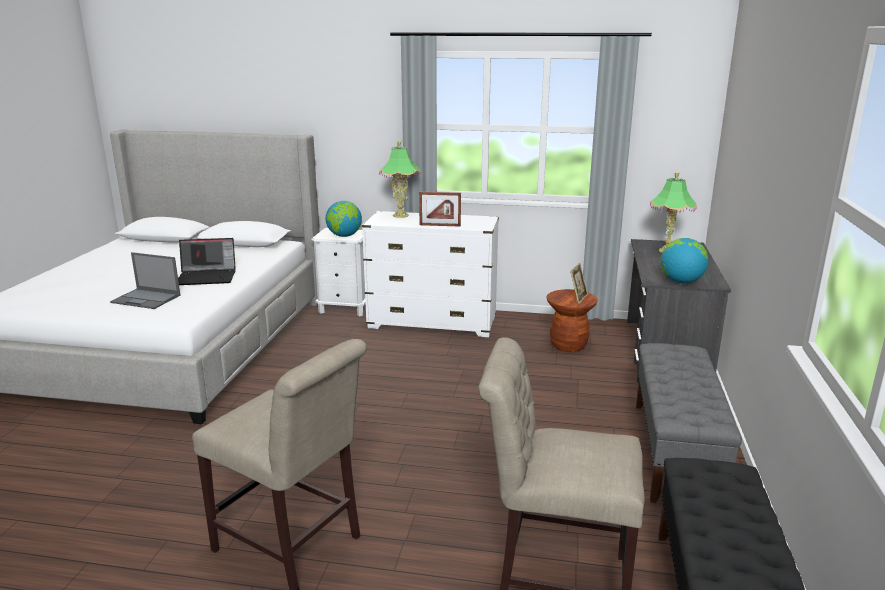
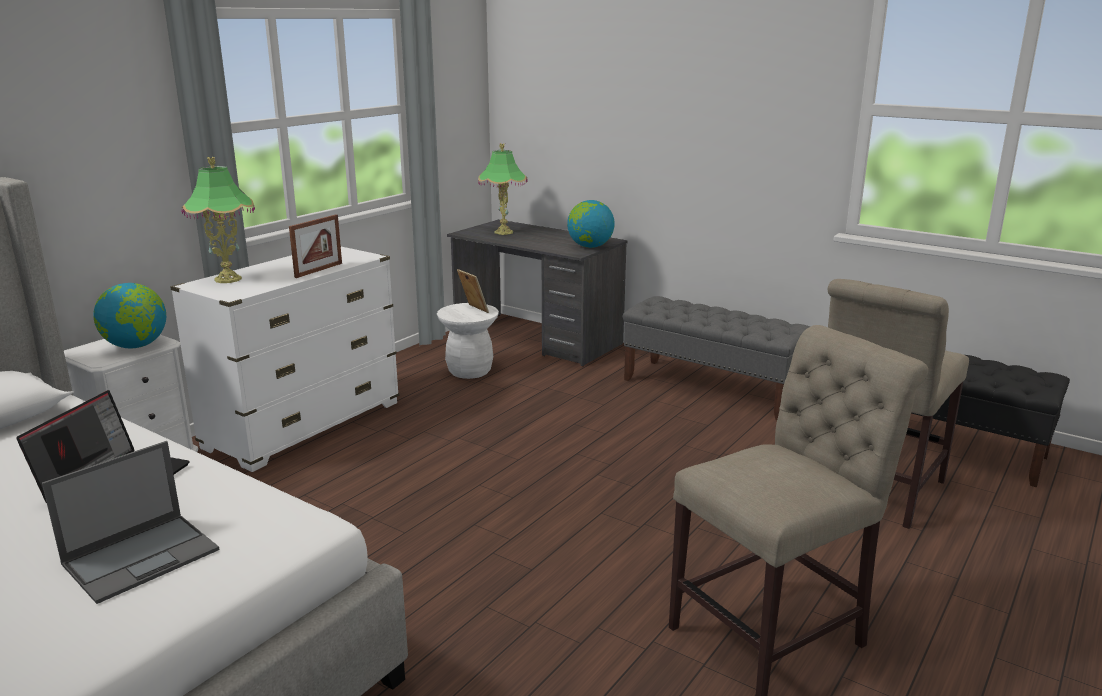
camera: 65 degrees left, 0 degrees up
brown stool [547,289,598,352] -> white stool [437,303,499,379]

